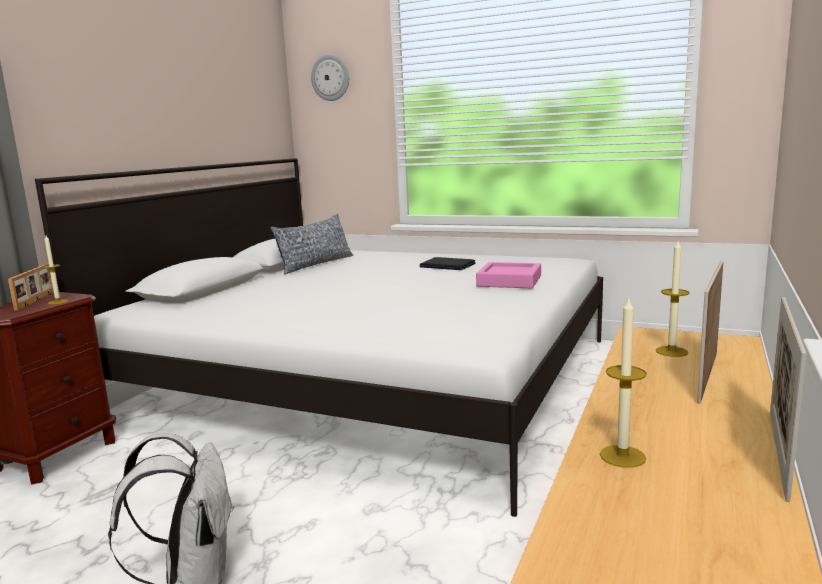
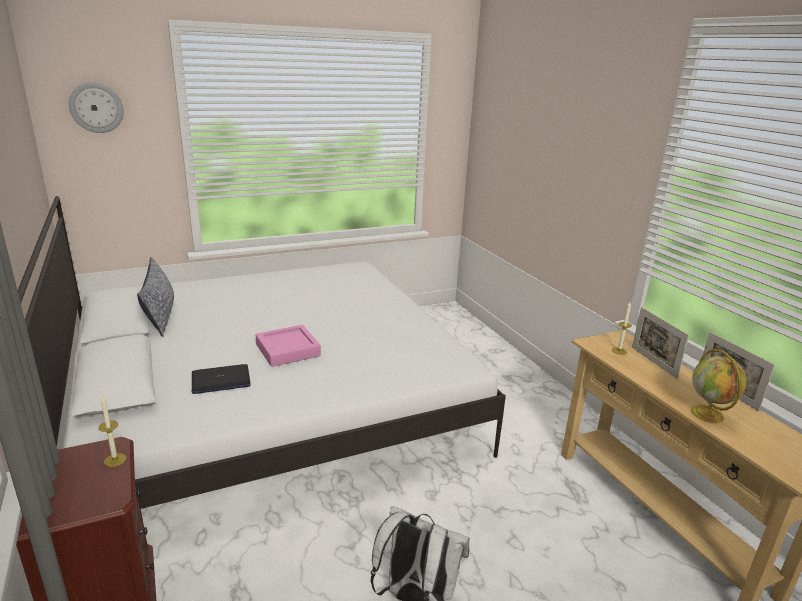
camera: 50 degrees left, 10 degrees up
picture frame [8,263,54,311] -> none
laptop [419,257,476,270] -> laptop moved to [192,364,251,394]
pink tray [476,262,541,289] -> pink tray moved to [256,325,321,367]
candle [600,299,647,468] -> globe [691,349,747,423]

